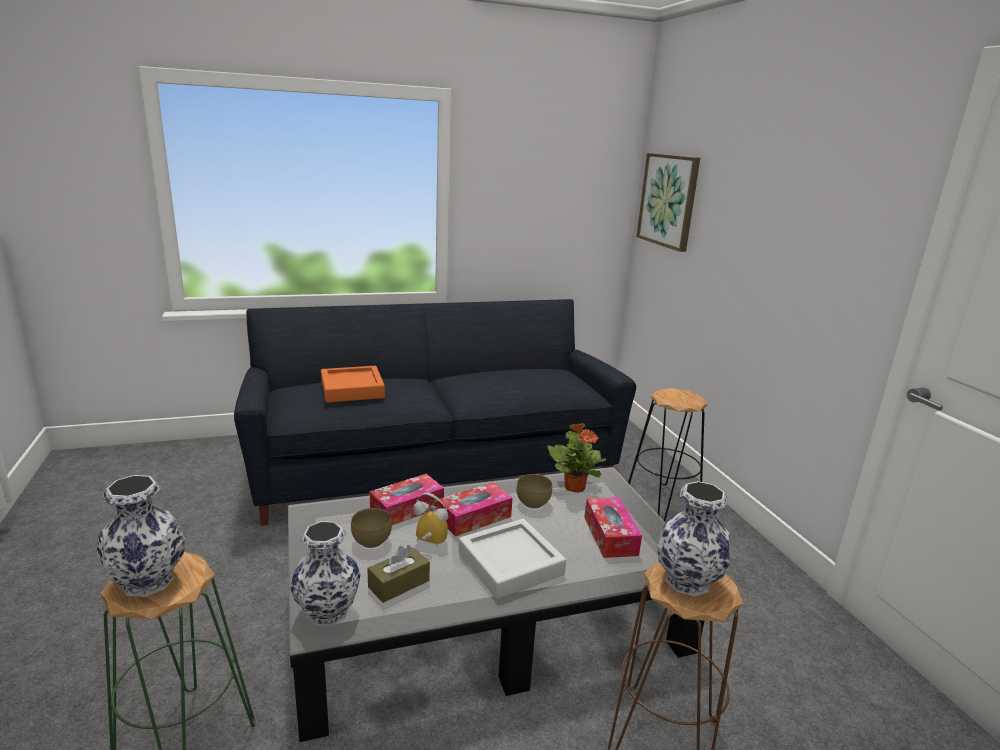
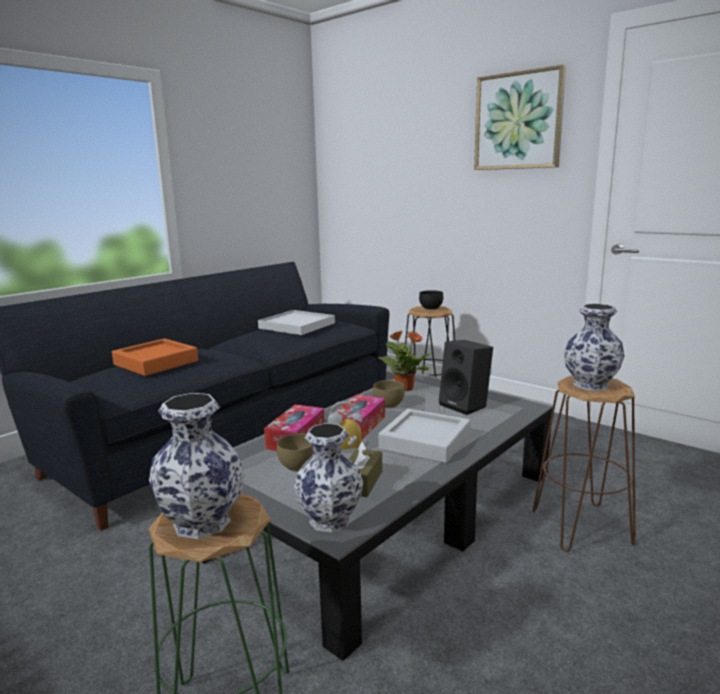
camera: 30 degrees left, 5 degrees down
tissue box [584,497,642,558] -> black speaker [439,340,493,415]
picture [637,153,700,252] -> picture moved to [474,65,566,170]
none -> white tray [258,310,335,335]
none -> black bowl [419,290,443,310]

